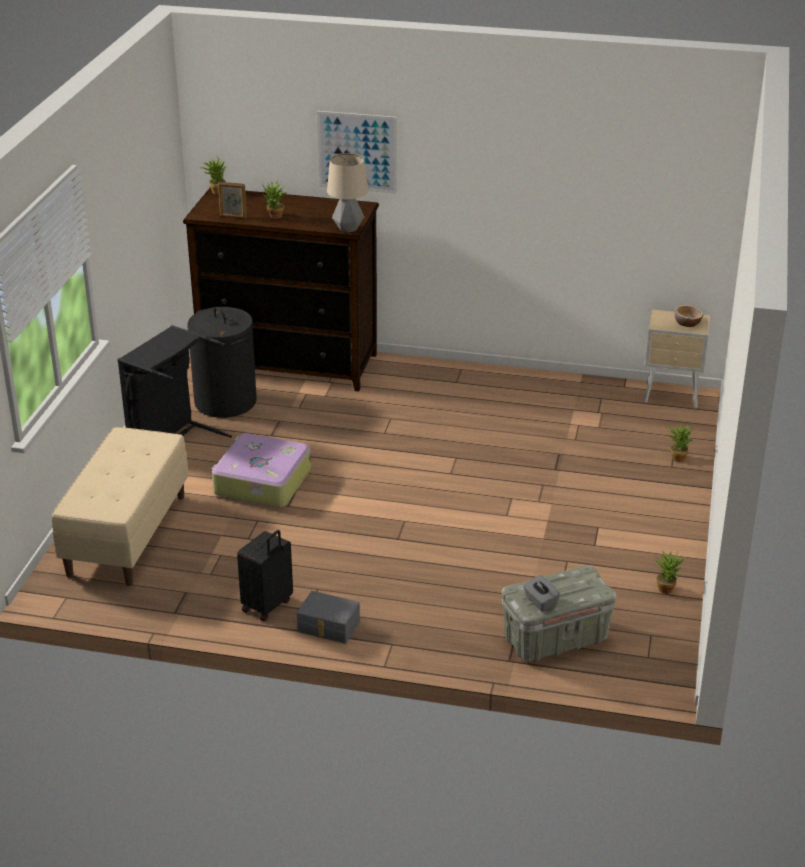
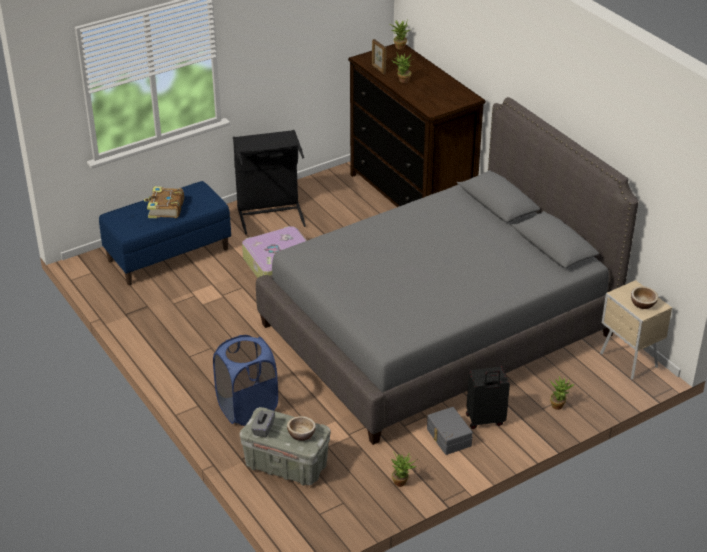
camera: 45 degrees right, 5 degrees up
beige bench [52,427,189,586] -> blue bench [99,181,231,285]
black laundry basket [187,307,257,418] -> none
black suitcase [237,530,293,621] -> black suitcase moved to [466,367,510,429]
grey storage box [297,591,360,644] -> grey storage box moved to [427,407,473,455]
picture [317,111,397,194] -> none
table lamp [327,153,368,233] -> none
none -> book [144,187,184,218]
none -> blue laundry basket [213,335,278,426]
none -> grey bed [256,97,639,445]
none -> bowl [287,416,316,441]

